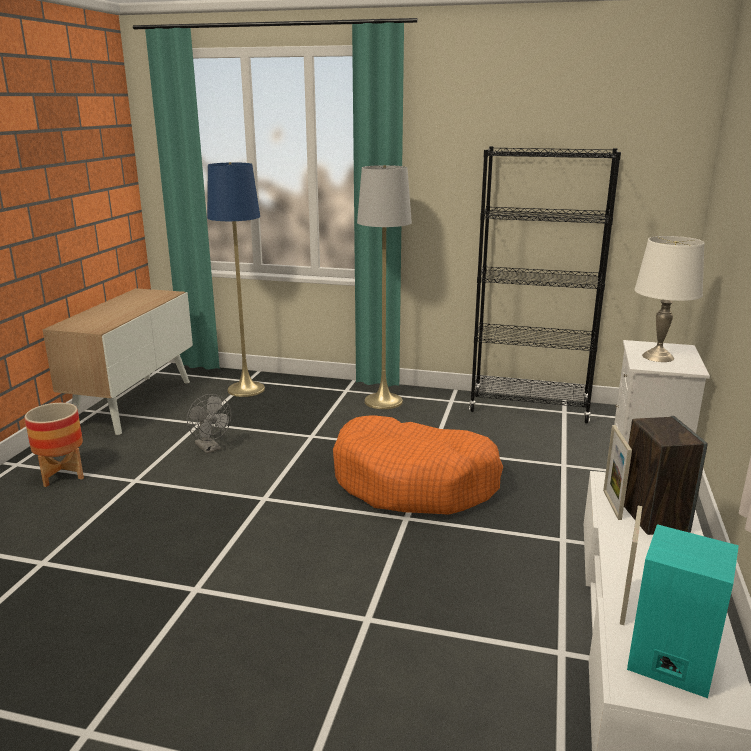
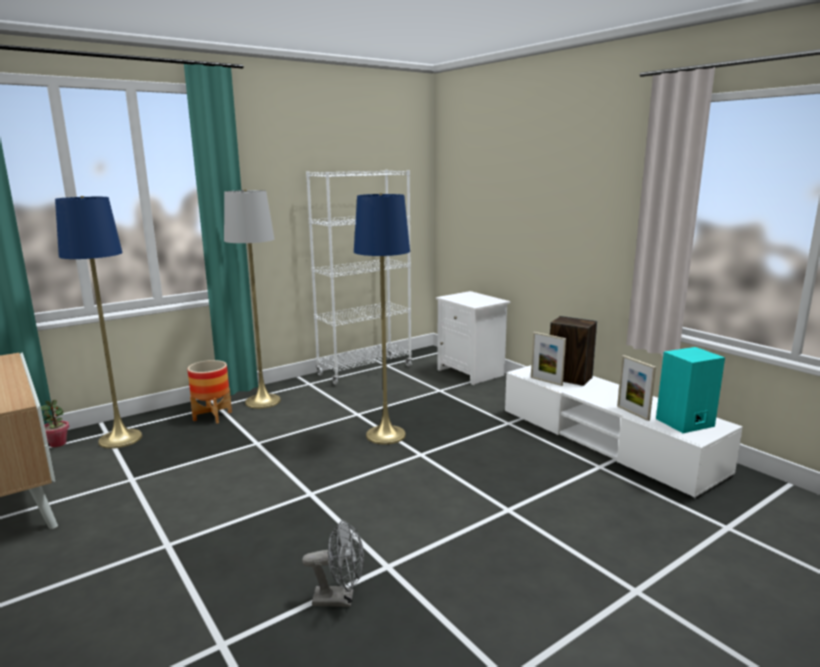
camera: 50 degrees left, 5 degrees down
planter [24,403,84,487] -> planter moved to [187,360,232,423]
grey fan [187,394,231,454] -> grey fan moved to [302,520,364,607]
orange dog bed [333,415,503,515] -> blue floor lamp [354,193,410,445]
black bookcase [469,146,621,424] -> white bookcase [306,170,412,385]
white table lamp [634,236,705,362] -> none
none -> potted plant [41,400,69,447]

